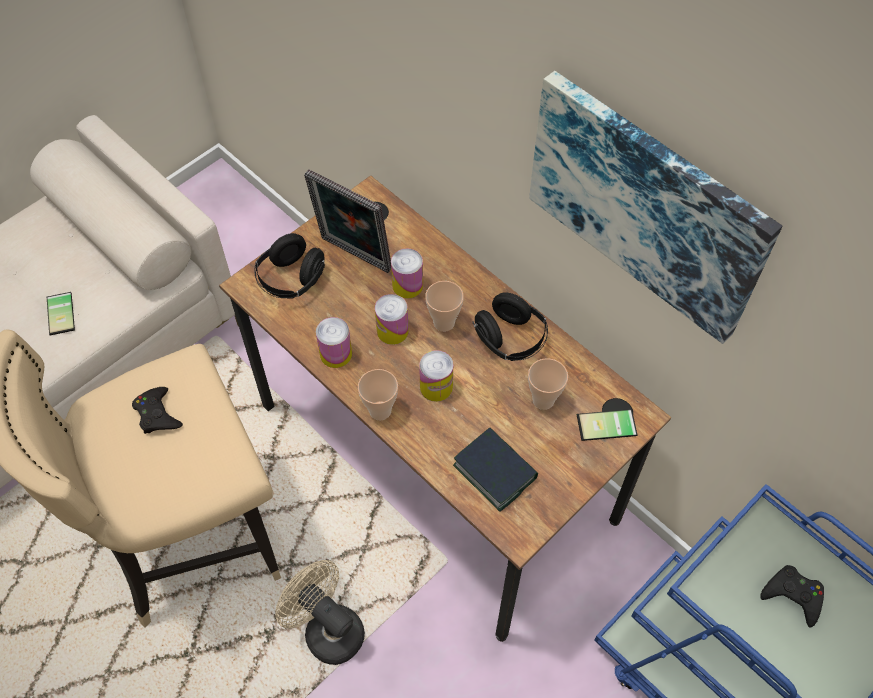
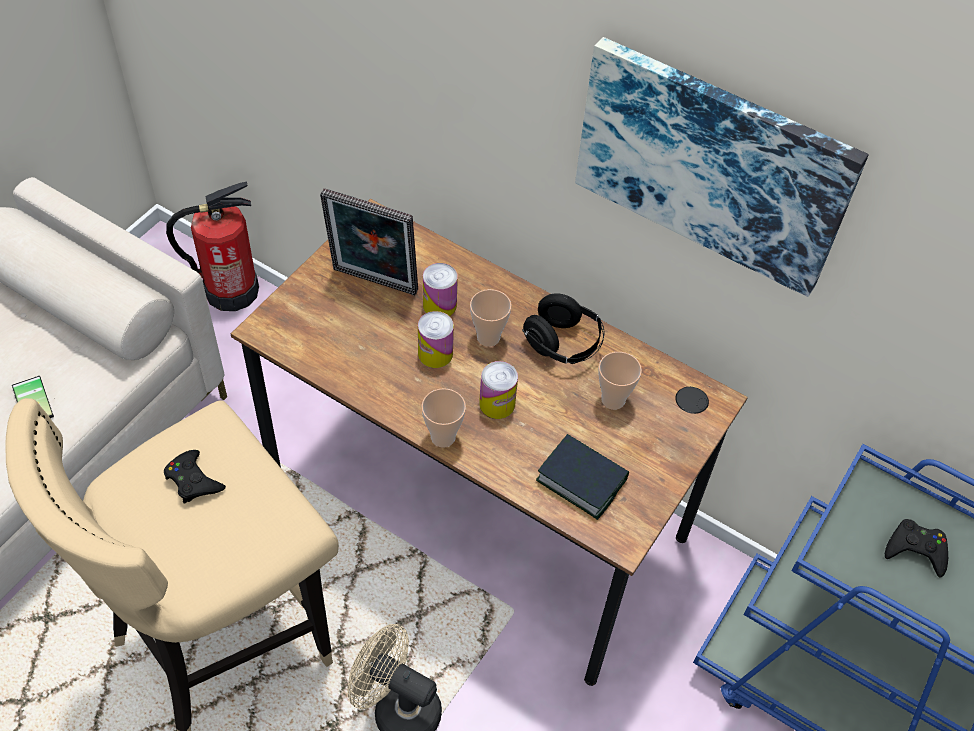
camera: 15 degrees left, 5 degrees down
black headphones [254,233,325,299] -> none
can [316,317,352,368] -> none
phone [577,409,637,444] -> none
none -> fire extinguisher [166,182,259,311]

